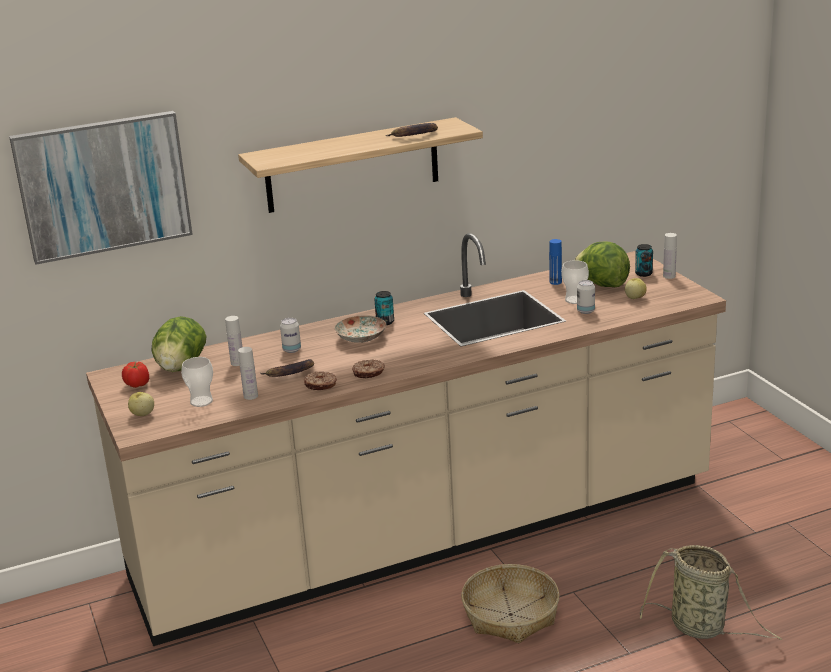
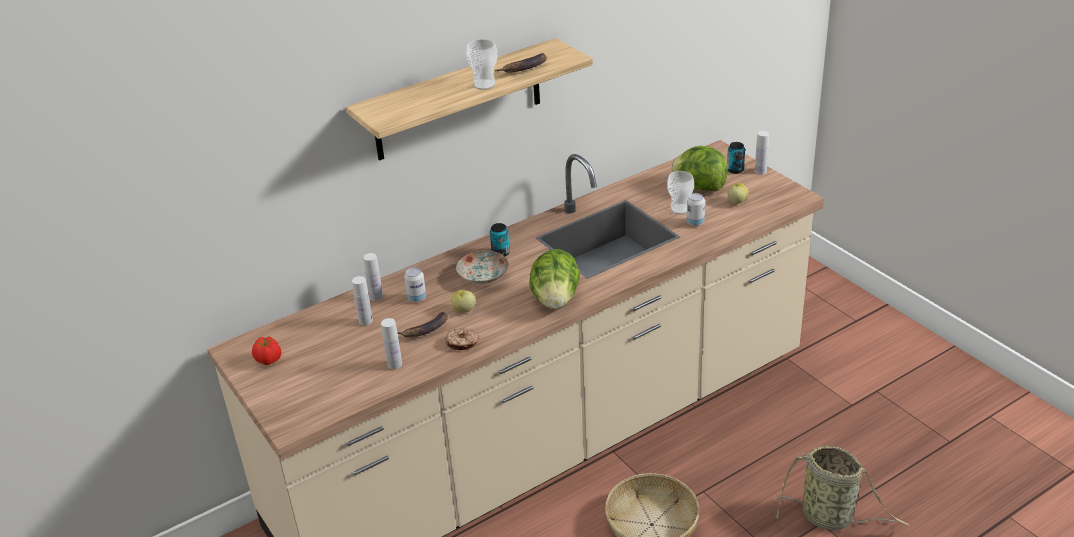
camera: 10 degrees left, 10 degrees up
picture [9,111,193,265] -> none
apple [128,392,154,416] -> apple moved to [451,290,476,313]
lettuce [152,316,207,372] -> lettuce moved to [529,249,580,309]
cup [181,357,213,407] -> cup moved to [466,39,497,90]
donut [352,359,385,378] -> none
blue bottle [549,239,562,285] -> none
none -> white bottle [363,253,383,301]

